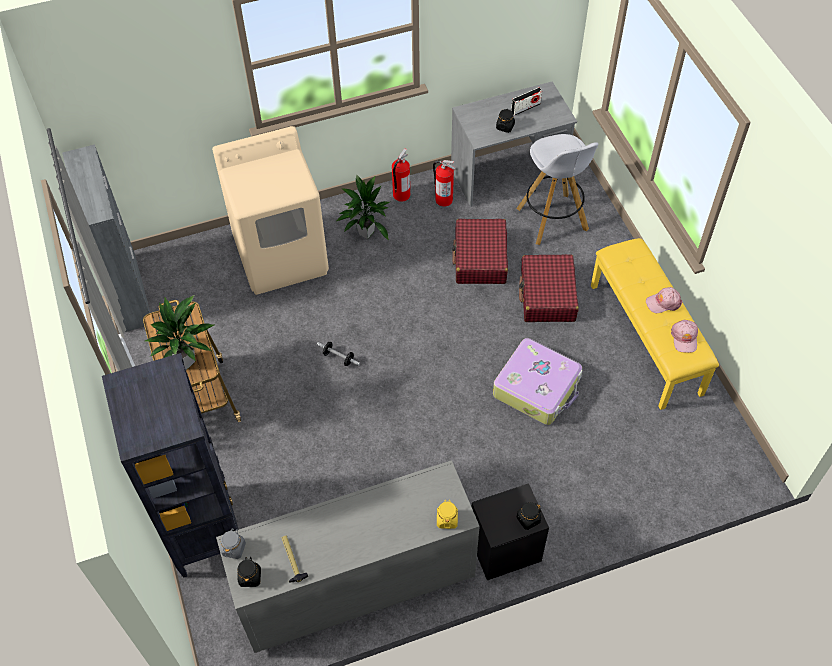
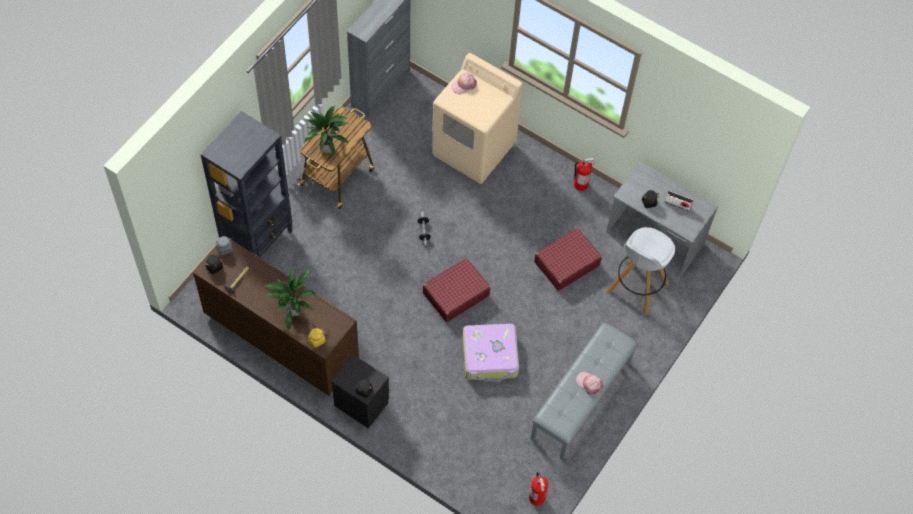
camera: 50 degrees right, 5 degrees up
grey dresser [216,460,480,653] -> brown dresser [193,236,359,396]
potted plant [336,174,390,241] -> potted plant moved to [265,268,317,331]
fire extinguisher [433,160,456,207] -> fire extinguisher moved to [529,472,548,505]
red suitcase [519,254,579,322] -> red suitcase moved to [423,258,490,322]
yellow bench [591,238,719,410] -> grey bench [530,322,638,460]
pink cap [671,320,698,353] -> pink cap moved to [451,73,477,95]

